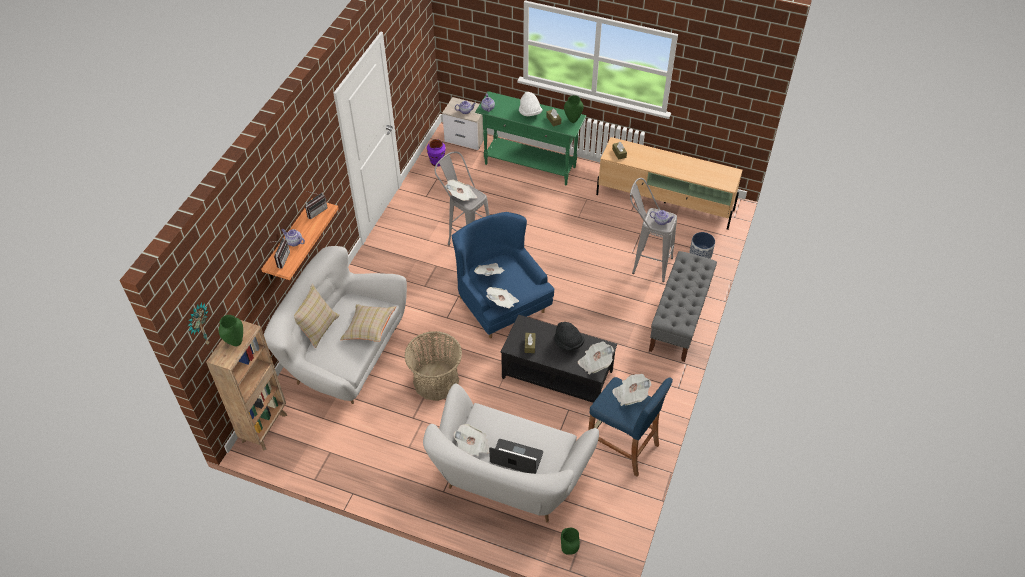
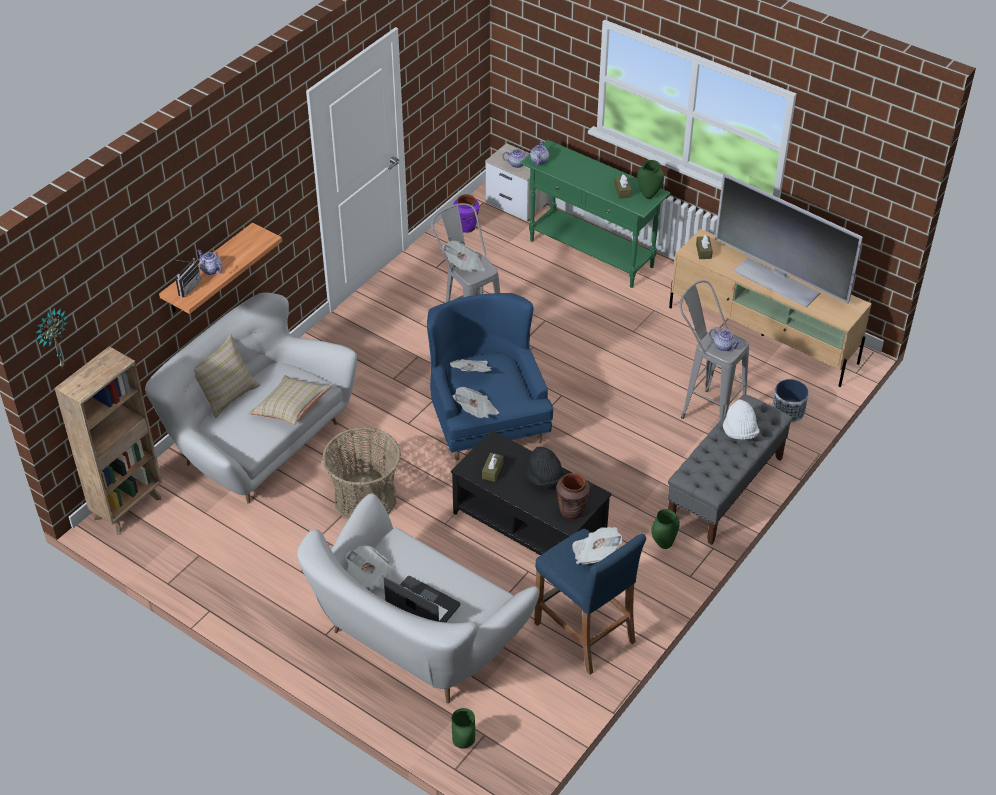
camera: 15 degrees right, 5 degrees down
green vase [219,315,243,346] -> green vase moved to [651,509,680,549]
radio [305,191,328,219] -> none
white hat [519,92,542,116] -> white hat moved to [723,400,760,440]
newspaper [578,341,614,375] -> brown vase [556,473,590,519]
none -> television [715,174,863,307]

